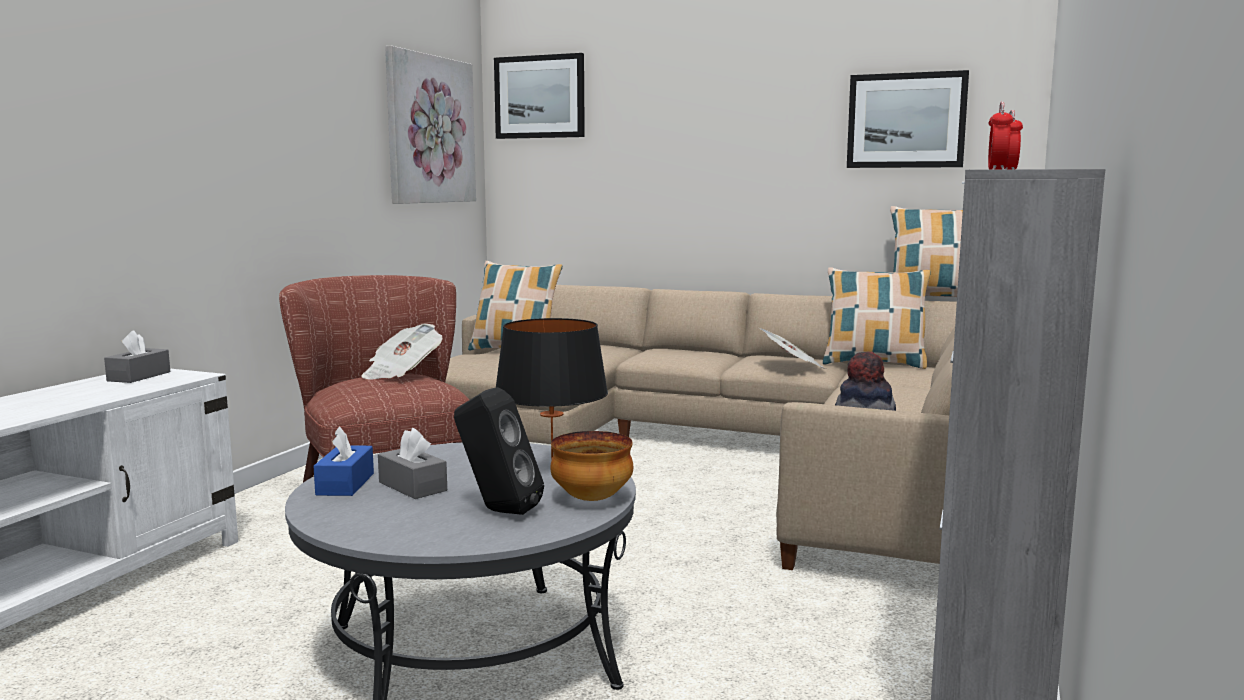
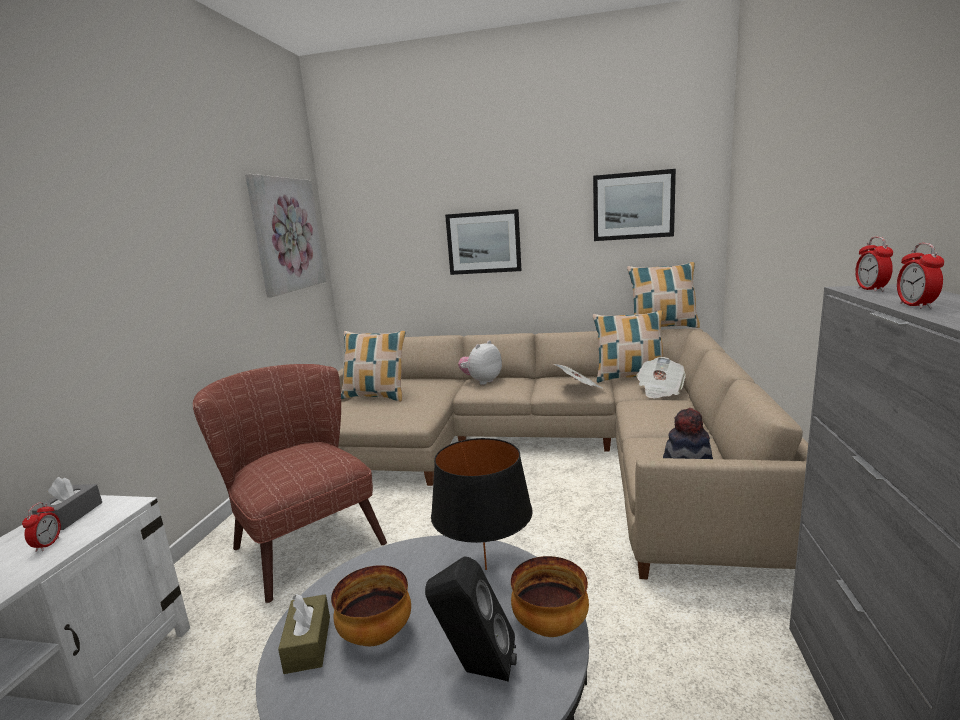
camera: 10 degrees left, 5 degrees up
blue tissue box [313,427,374,496] -> brown tissue box [278,594,330,674]
newspaper [361,324,442,380] -> newspaper moved to [636,357,686,398]
grey tissue box [378,428,447,499] -> bowl [331,565,411,646]
picture [494,53,585,139] -> picture moved to [445,209,522,275]
none -> alarm clock [22,502,61,552]
none -> plush toy [458,340,502,385]

